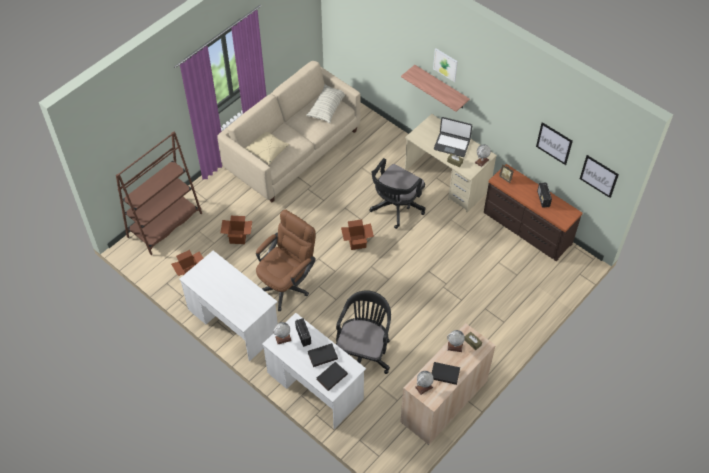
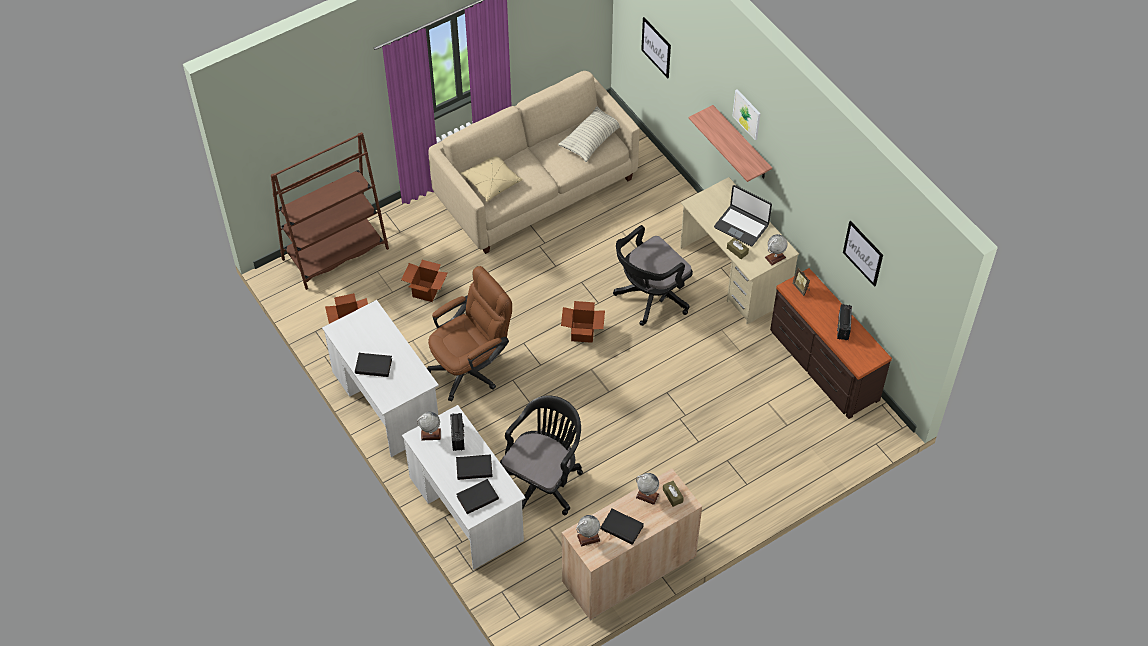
camera: 15 degrees right, 0 degrees up
picture [580,155,619,198] -> picture moved to [641,17,671,78]
none -> black book [355,353,392,377]

